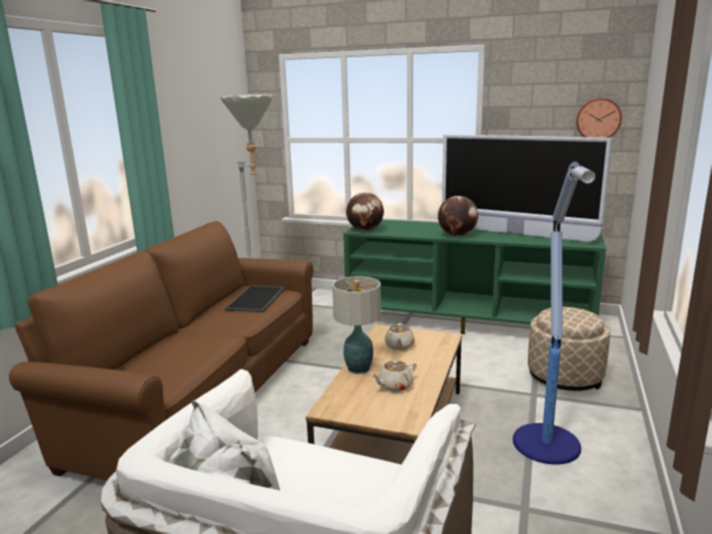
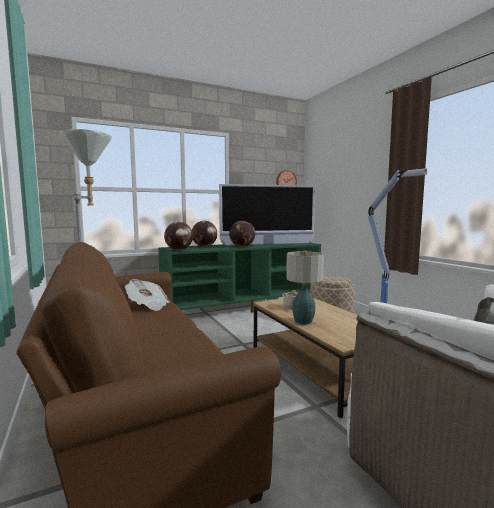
camera: 45 degrees left, 10 degrees down
tray [225,285,285,313] -> newspaper [125,279,170,311]
beige teapot [372,360,417,392] -> none
none -> globe [192,221,217,247]

